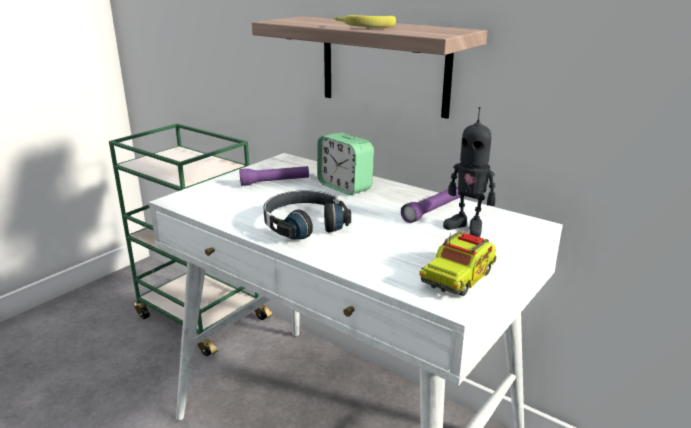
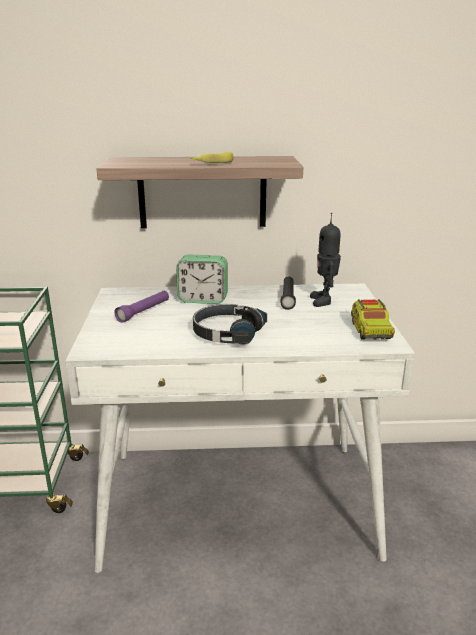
camera: 40 degrees left, 0 degrees up
purple flashlight [401,187,460,223] -> black flashlight [280,276,296,310]
toy robot [443,107,495,237] -> toy robot turned 90 degrees clockwise [310,213,341,307]

